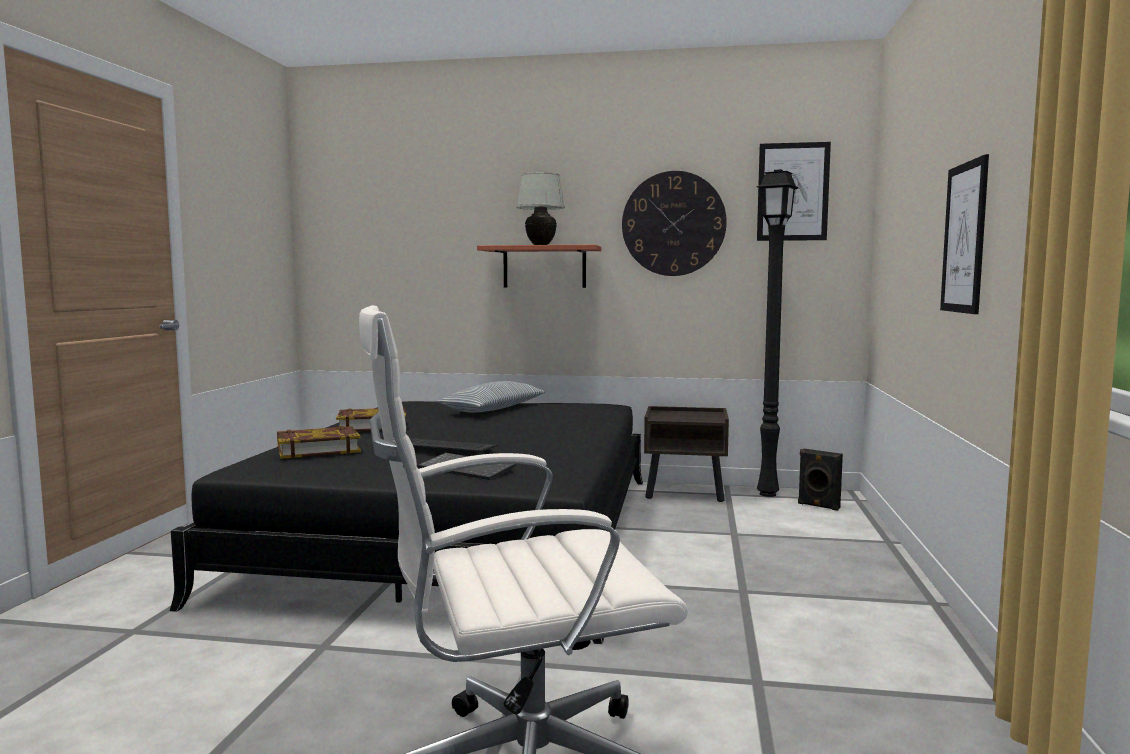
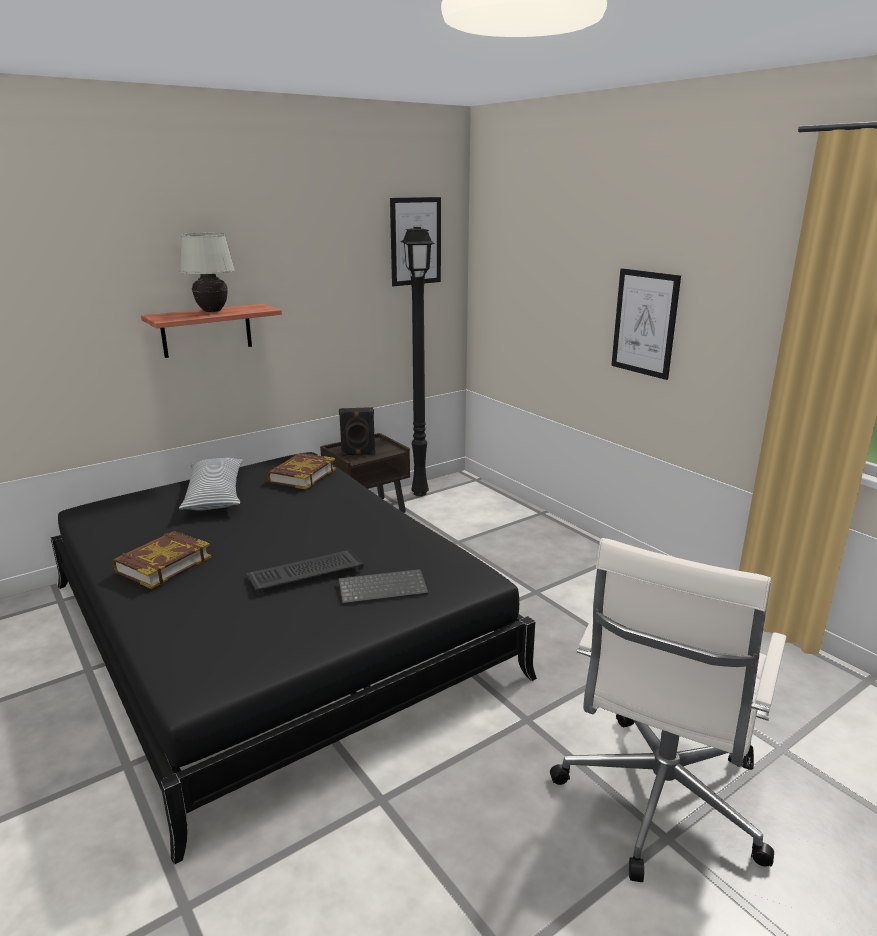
camera: 45 degrees left, 15 degrees up
book [277,426,361,459] -> book moved to [267,453,336,489]
wall clock [622,171,727,276] -> none
black speaker [798,449,843,511] -> black speaker moved to [339,407,376,456]

